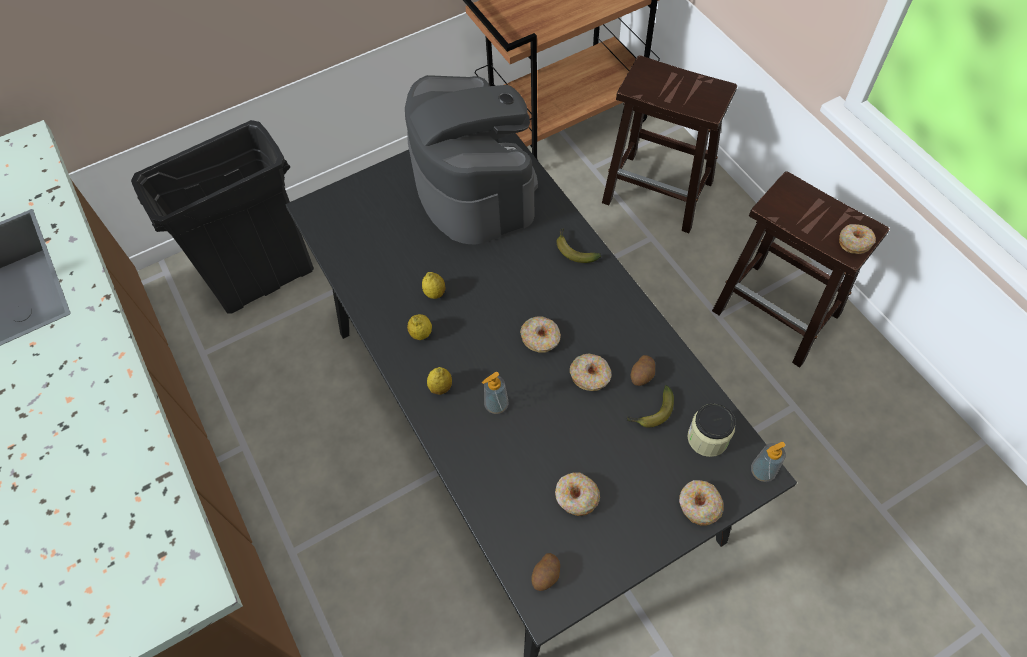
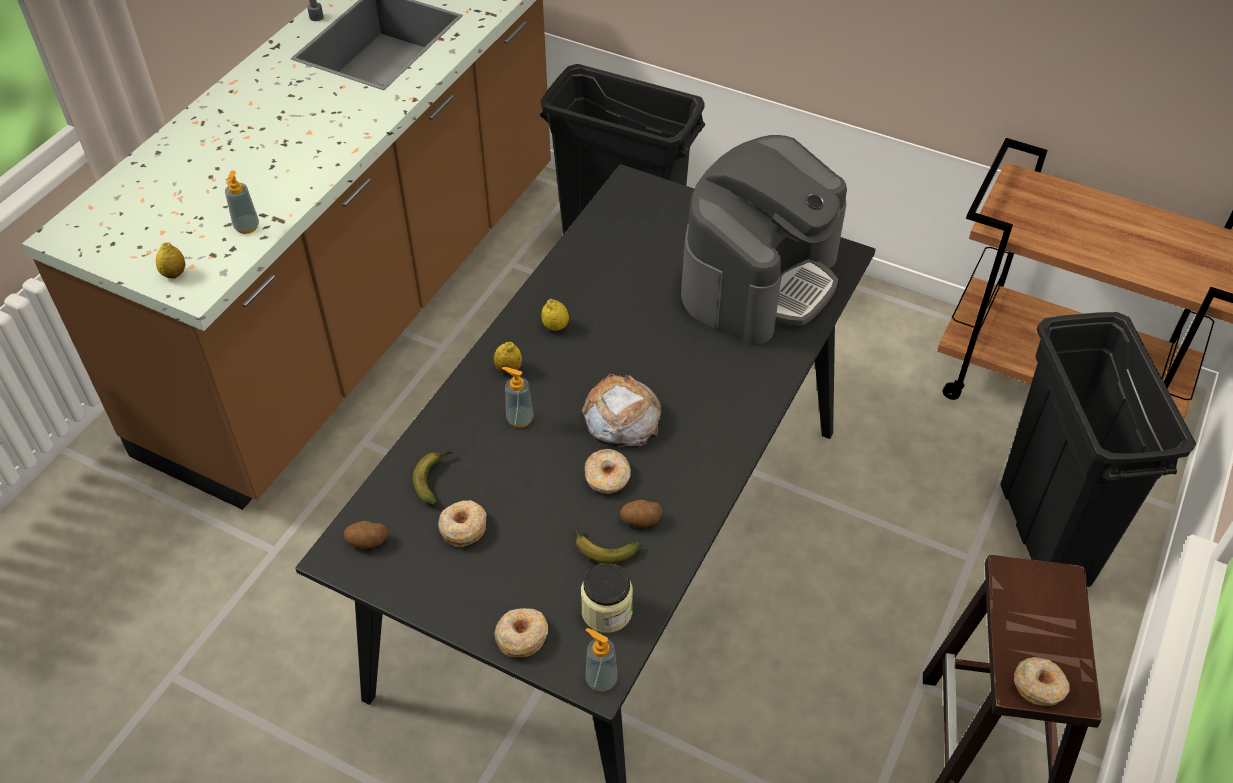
camera: 55 degrees right, 10 degrees down
lemon [422,272,446,299] -> lemon moved to [156,242,185,279]
donut [520,316,561,353] -> bread [582,374,661,448]
banana [557,228,601,263] -> banana moved to [413,449,452,506]
brown stool [602,55,737,233] -> black trash can [1000,312,1196,587]
none -> soap dispenser [225,170,259,234]

